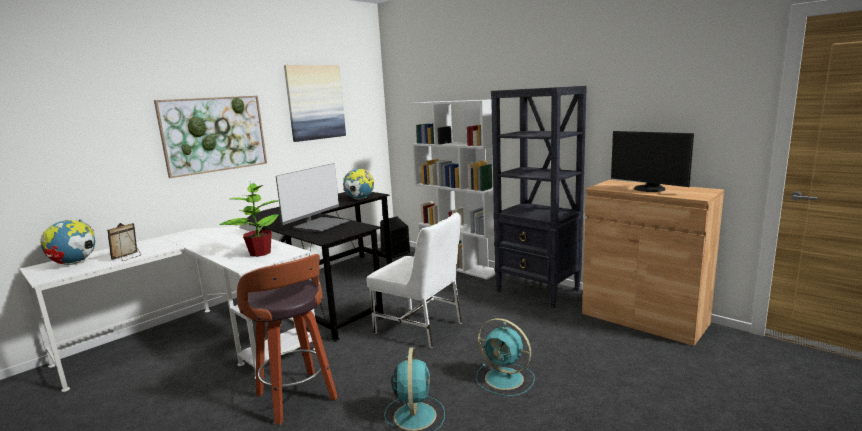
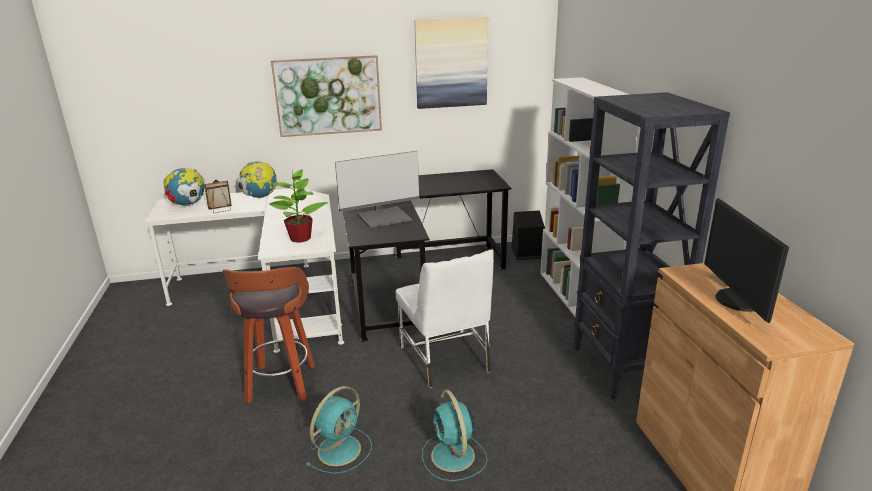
camera: 35 degrees right, 10 degrees up
globe [343,169,374,200] -> globe moved to [238,161,277,198]

